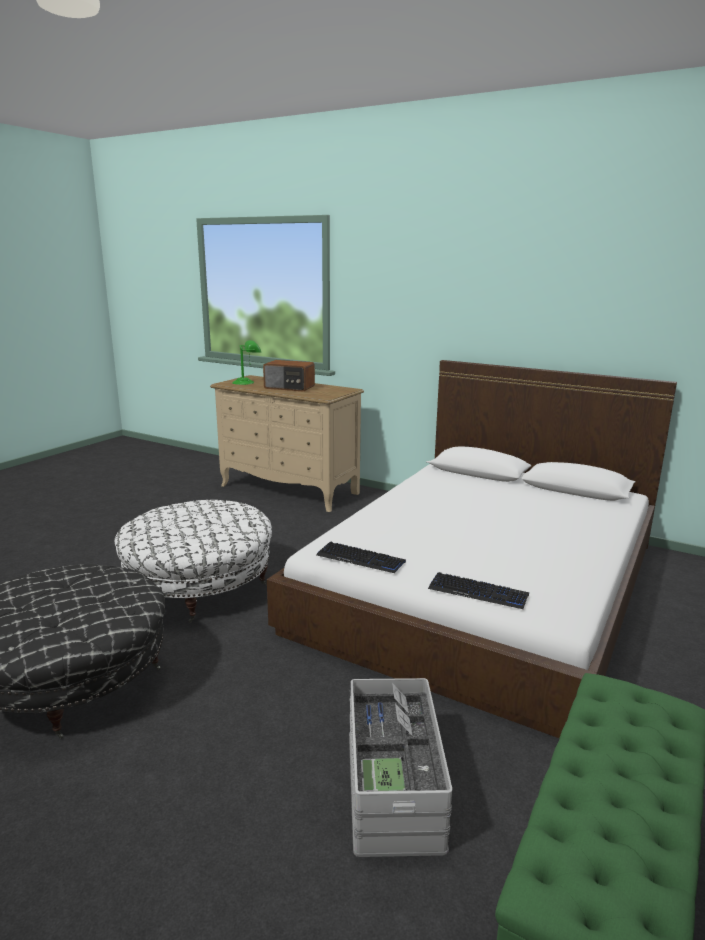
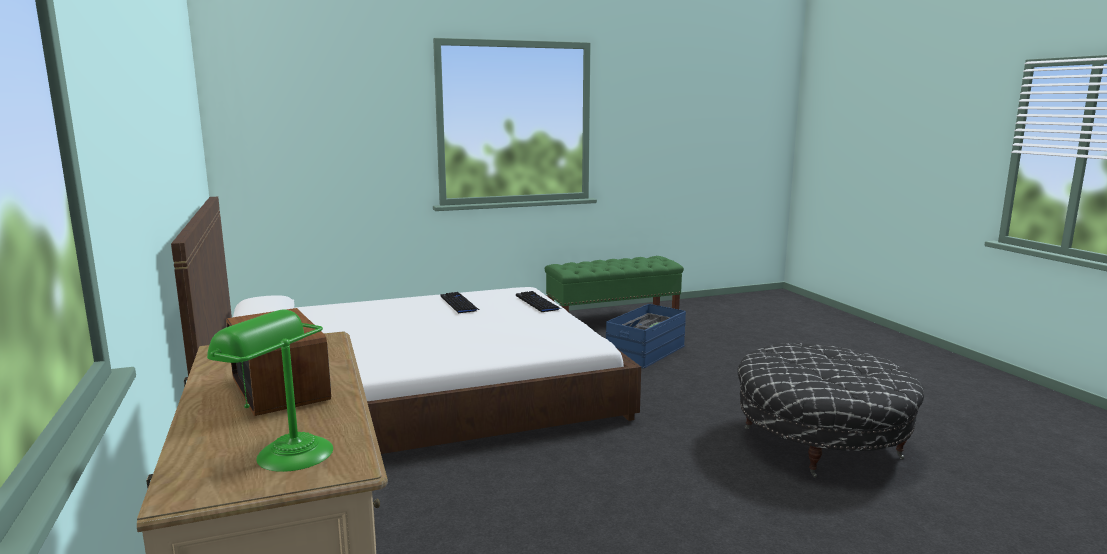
camera: 140 degrees left, 5 degrees down
white ottoman [115,500,272,623] -> none
keyboard [316,541,406,573] -> keyboard moved to [441,292,479,314]
grey storage box [349,678,452,857] -> blue storage box [606,304,686,368]

